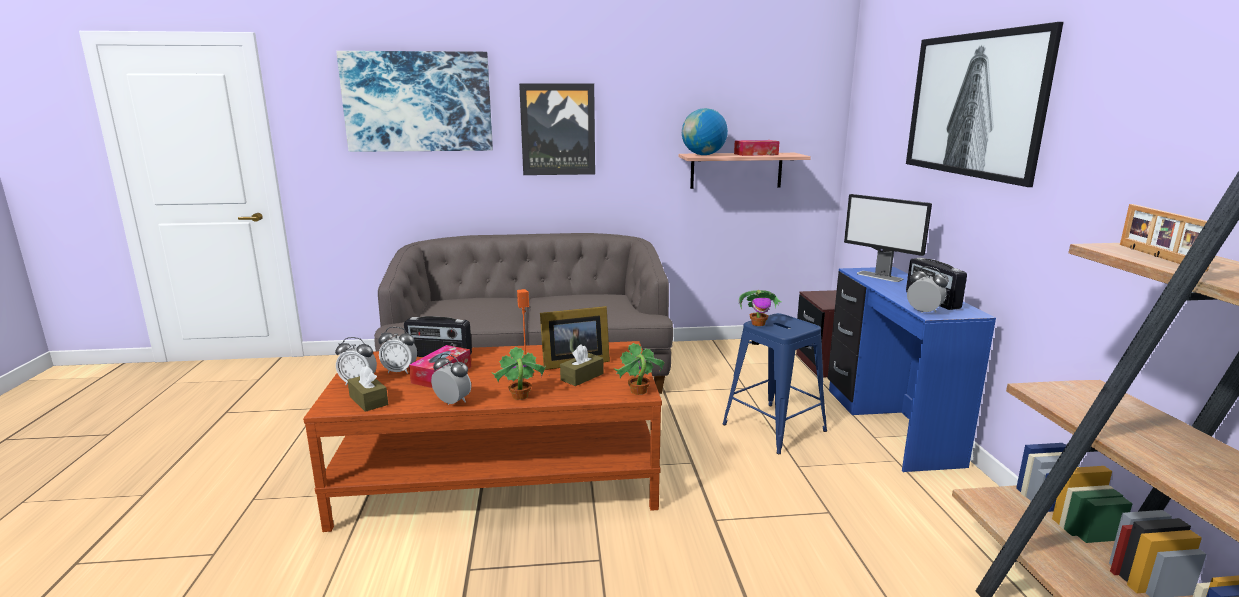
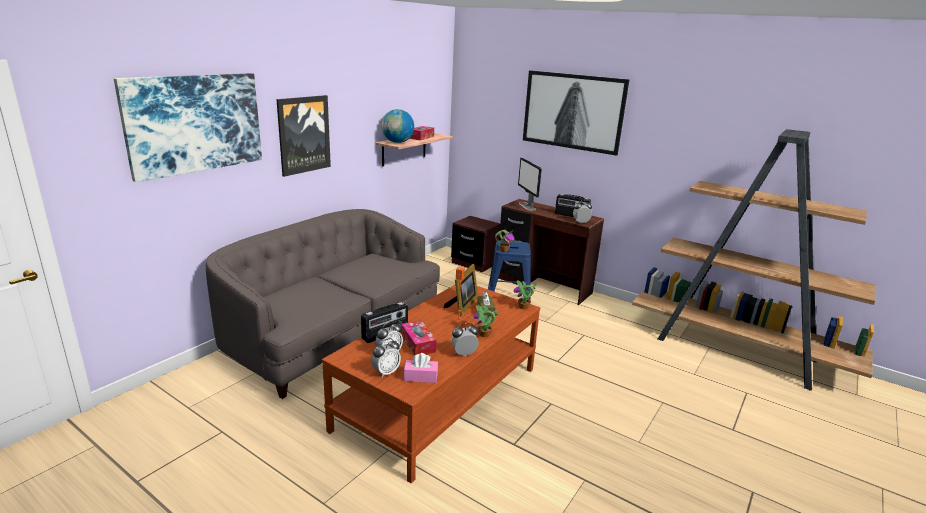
camera: 50 degrees left, 5 degrees up
brown tissue box [347,366,388,412] -> pink tissue box [404,353,438,383]
blue desk [828,267,996,472] -> brown desk [498,199,604,305]
monitor [844,194,932,282] -> monitor turned 75 degrees clockwise [518,158,542,211]
picture frame [1120,204,1209,271] -> none

